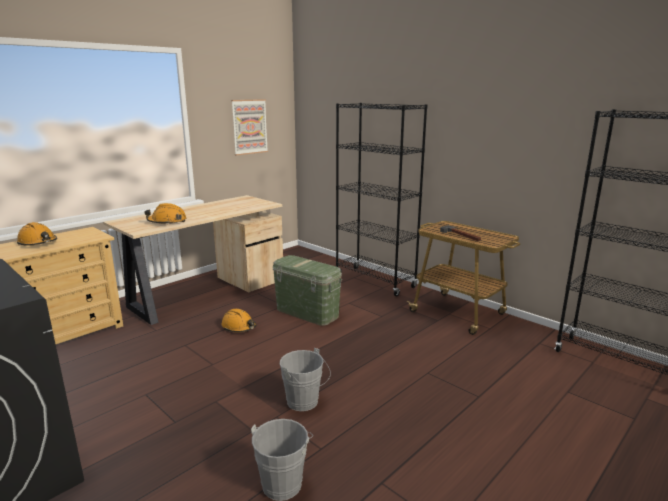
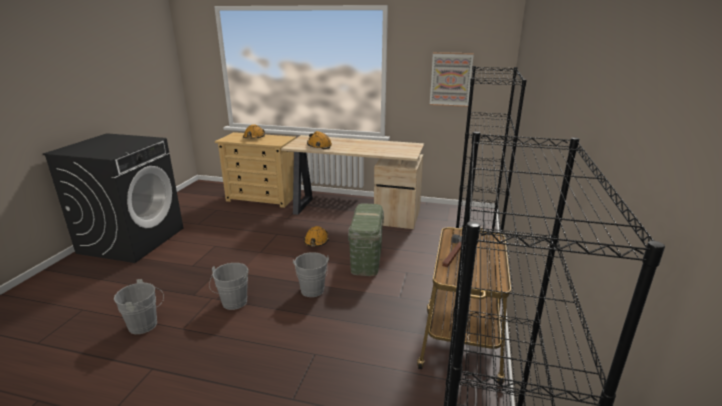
camera: 60 degrees right, 5 degrees up
none -> grey bucket [293,252,329,297]

